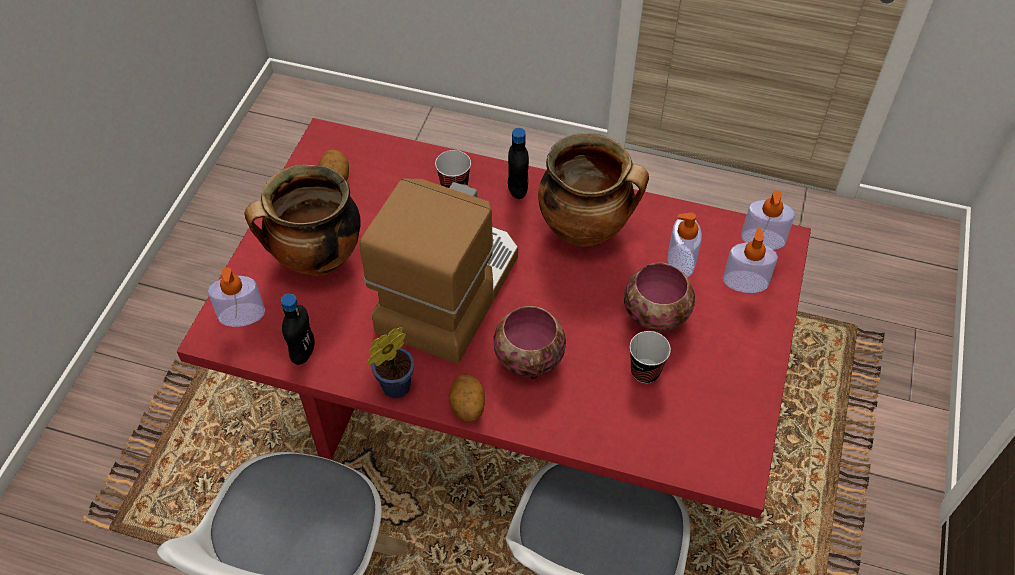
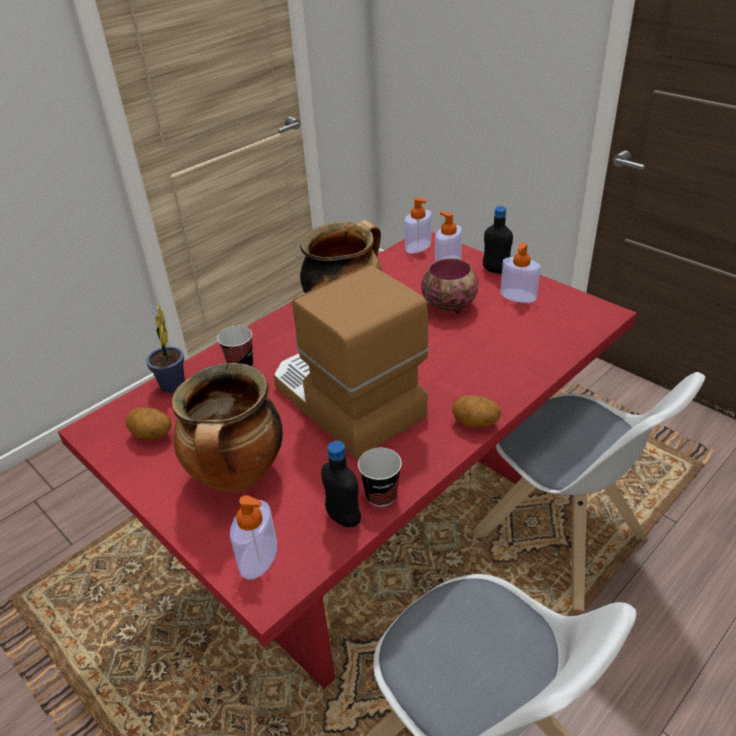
camera: 60 degrees left, 15 degrees down
potted plant [367,327,414,398] -> potted plant moved to [146,303,185,393]
bowl [494,306,566,379] -> none
black bottle [508,128,529,199] -> black bottle moved to [483,206,513,273]
cup [630,331,671,384] -> cup moved to [358,448,402,507]
soap dispenser [667,212,702,278] -> soap dispenser moved to [500,243,540,303]

